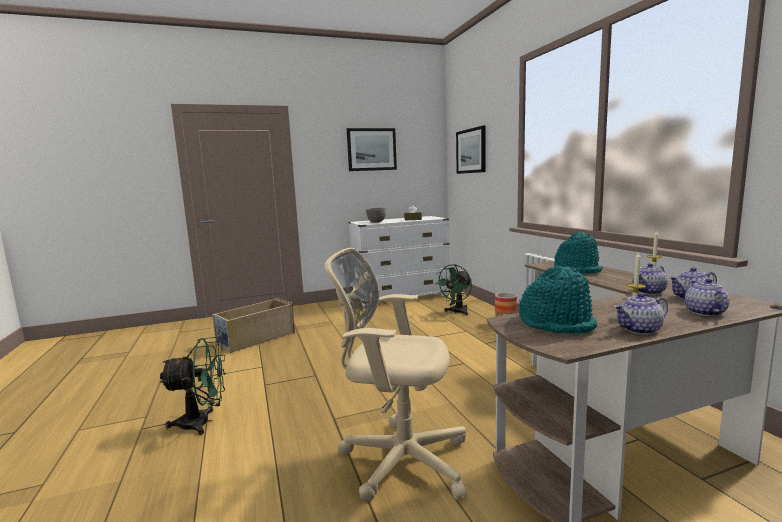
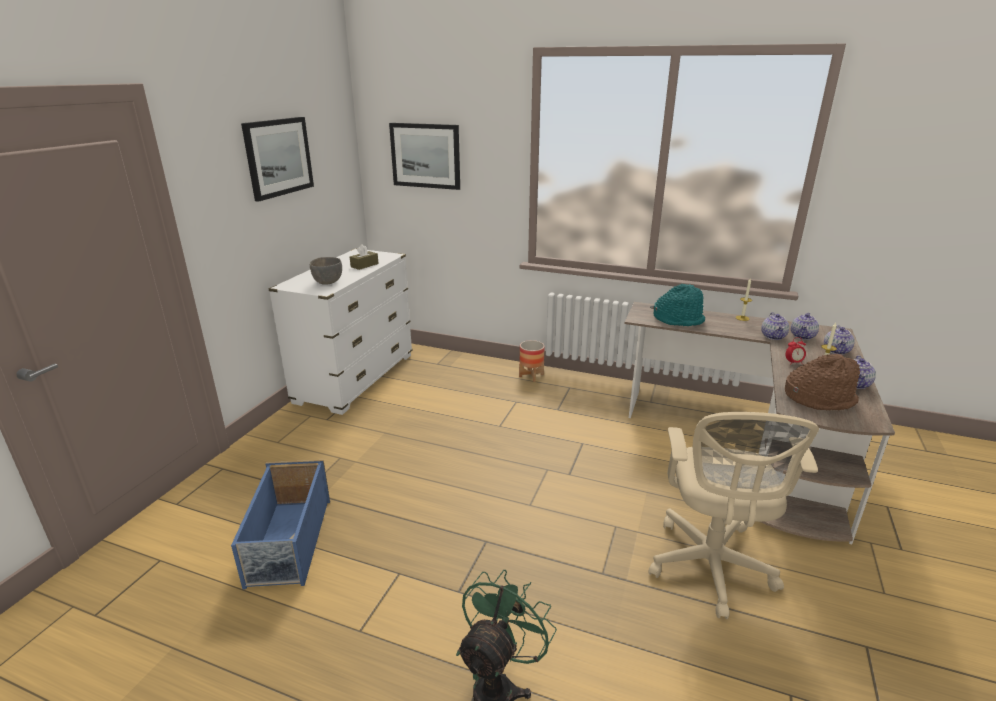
camera: 50 degrees left, 15 degrees up
beige storage box [212,298,295,353] -> blue storage box [231,460,330,590]
beige office chair [325,248,466,502] -> beige office chair turned 45 degrees counterclockwise [649,412,819,619]
green fan [435,264,472,315] -> none
turquoise hat [519,265,597,334] -> brown hat [785,354,860,411]
teapot [685,278,730,316] -> teapot turned 120 degrees counterclockwise [824,325,855,355]
none -> alarm clock [785,337,806,365]

